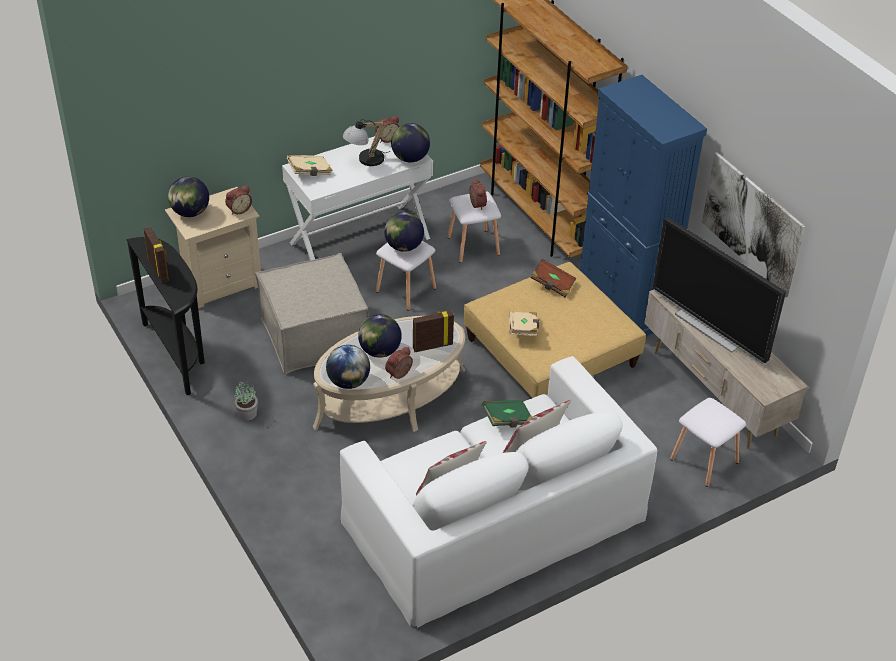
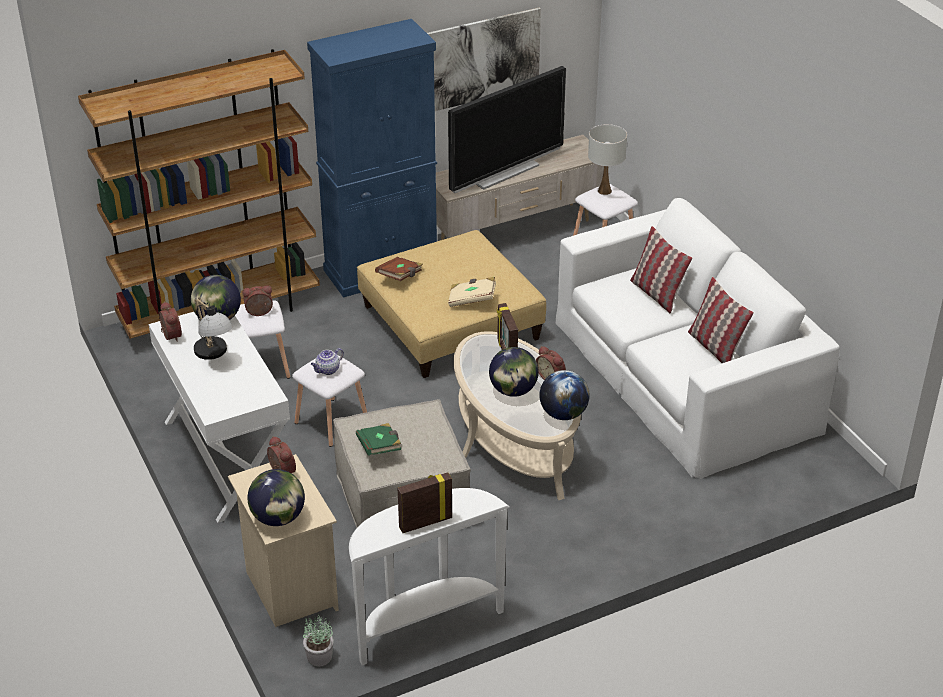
camera: 85 degrees left, 5 degrees down
black console table [127,237,205,395] -> white console table [349,488,509,665]
potted plant [234,380,258,421] -> potted plant moved to [303,615,334,667]
beige book [287,155,333,176] -> none
globe [384,212,424,252] -> teapot [311,348,344,375]
green book [482,400,532,427] -> green book moved to [356,423,401,456]
none -> white table lamp [588,124,627,195]

